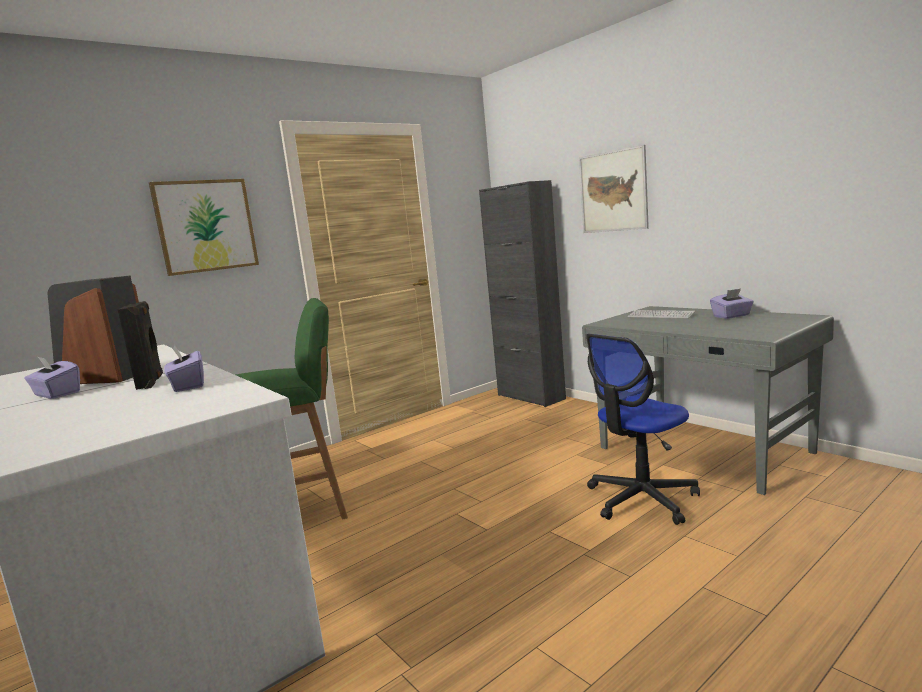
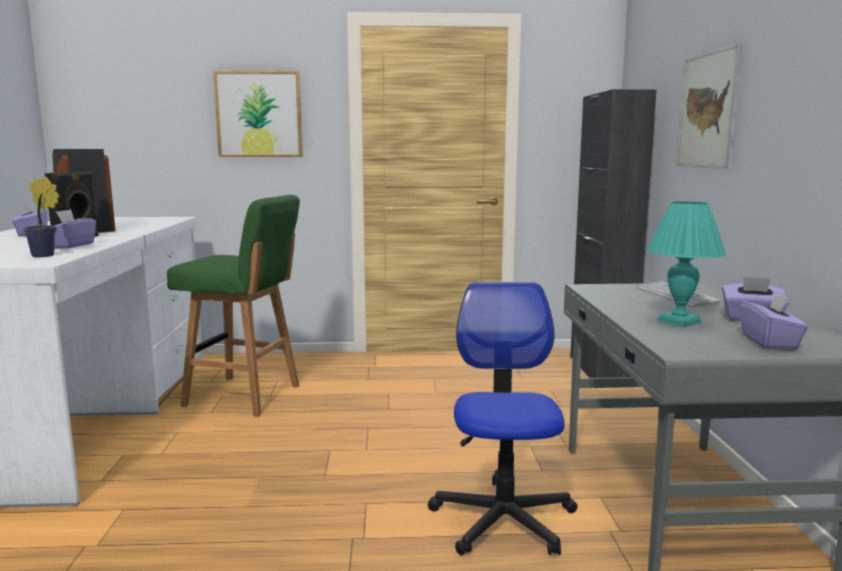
camera: 35 degrees right, 0 degrees up
office chair [586,334,700,525] -> office chair turned 90 degrees clockwise [428,282,577,555]
none -> potted plant [23,176,60,257]
none -> turquoise table lamp [647,201,726,327]
none -> purple tissue box [740,292,808,349]

